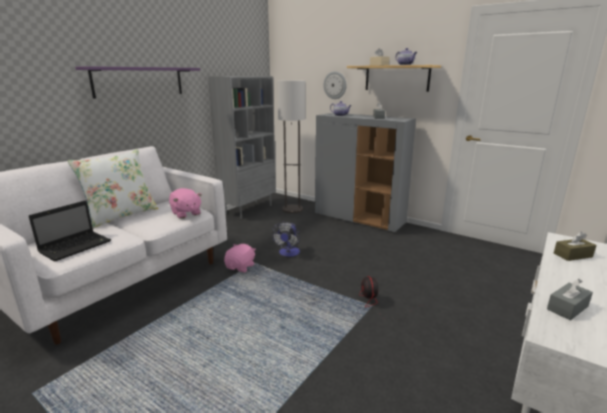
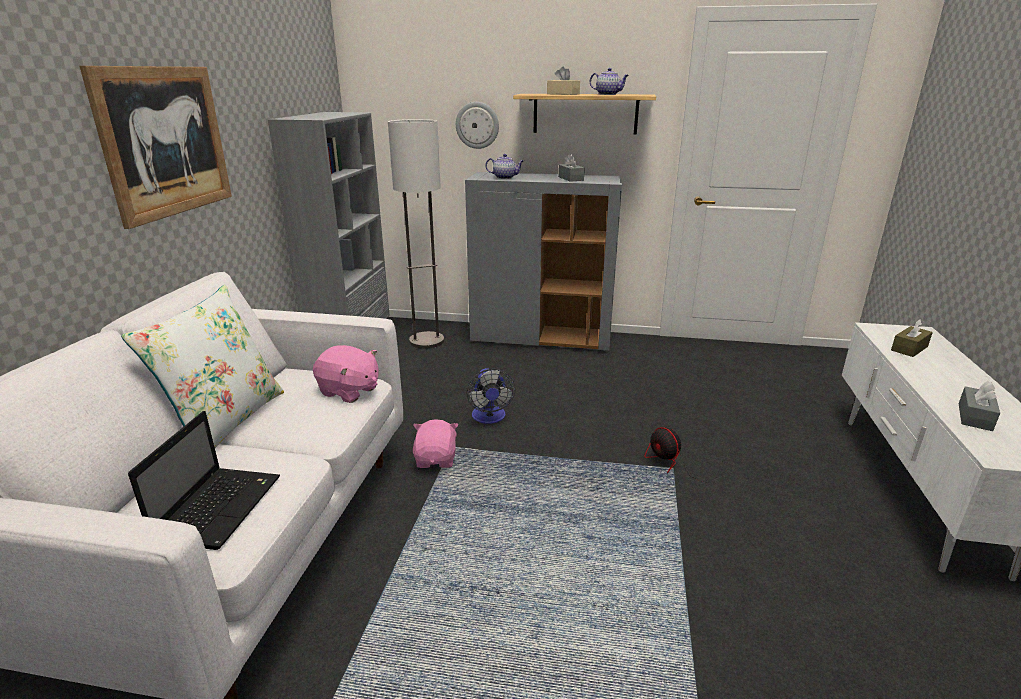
camera: 25 degrees left, 5 degrees up
purple shelf [75,66,200,99] -> picture [80,66,232,229]

